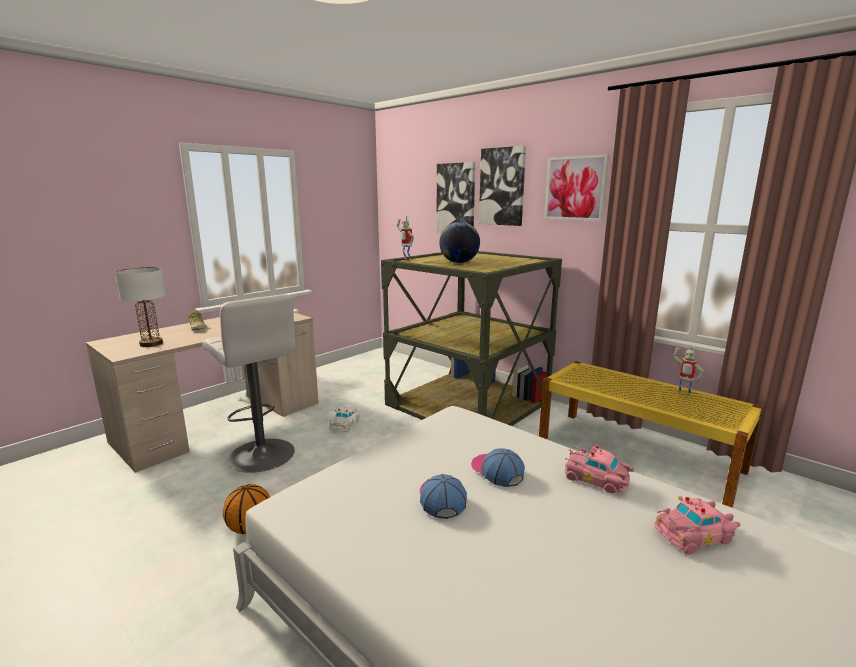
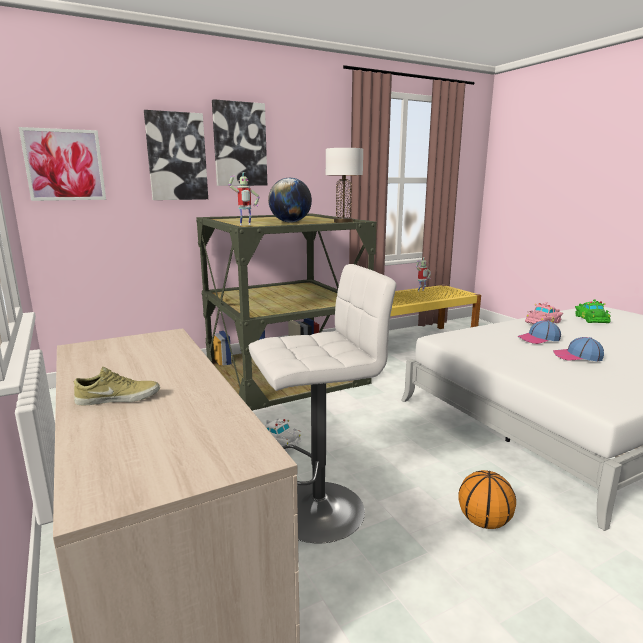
camera: 70 degrees left, 0 degrees up
table lamp [115,267,166,347] -> table lamp moved to [326,148,363,223]
picture [544,154,609,221] -> picture moved to [19,127,106,201]
pink toy car [654,496,741,555] -> green toy car [575,300,611,323]

